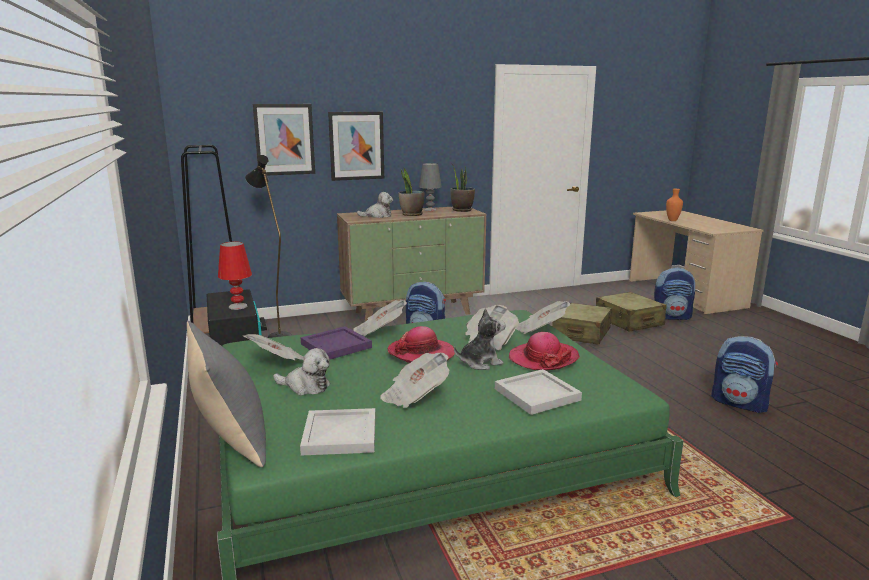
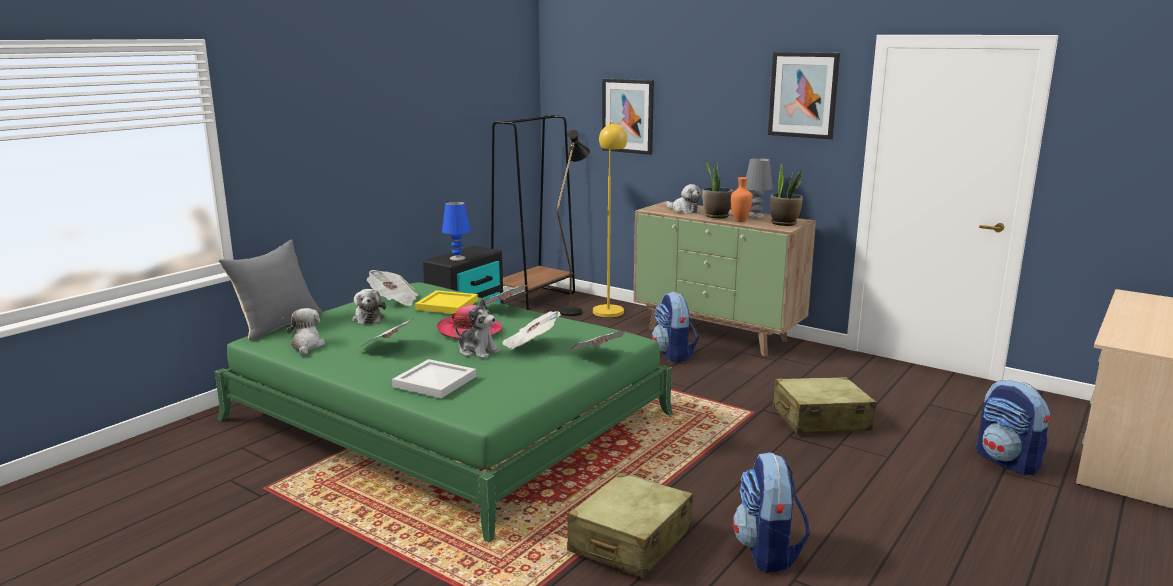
camera: 55 degrees right, 0 degrees up
red table lamp [218,242,252,310] -> blue table lamp [442,201,471,261]
purple tray [300,326,372,360] -> yellow tray [415,290,478,314]
white tray [300,408,376,455] -> plush toy [286,308,325,355]
picture [328,112,384,181] -> picture moved to [768,52,840,139]
hat [509,332,580,370] -> none
beige suitcase [596,292,667,332] -> beige suitcase moved to [567,473,693,578]
orange vase [666,189,683,221] -> orange vase moved to [731,177,753,222]
none -> yellow floor lamp [593,121,627,318]

